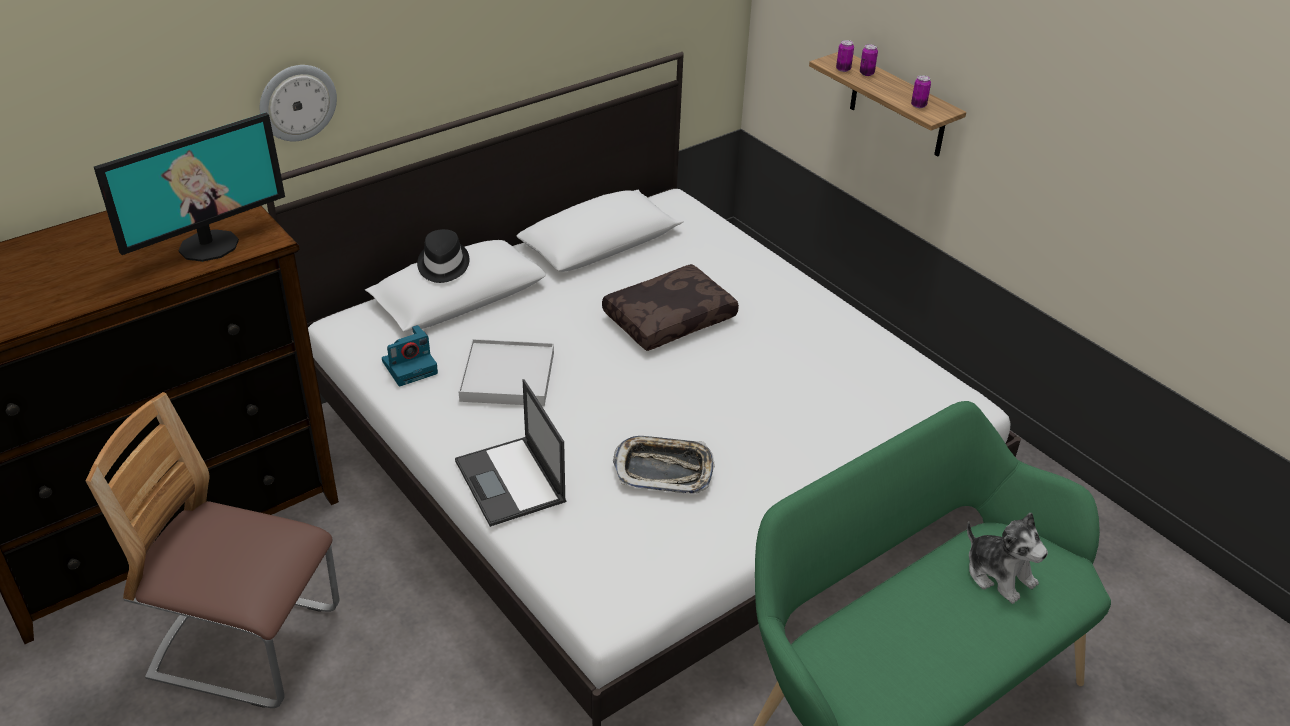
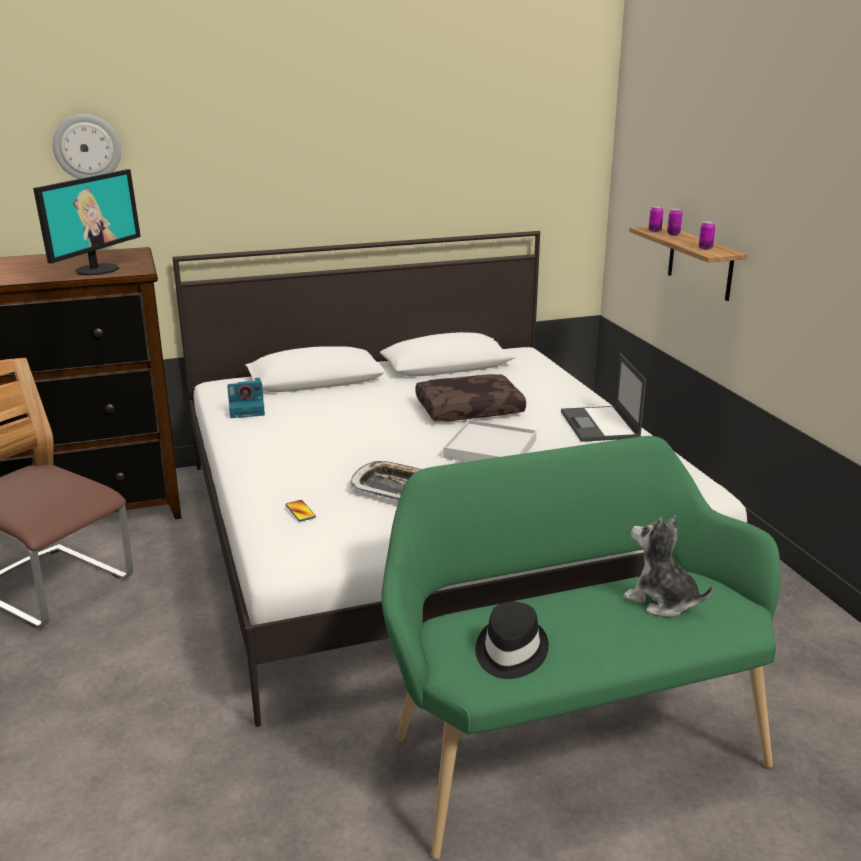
camera: 20 degrees right, 15 degrees down
monitor [94,113,285,262] -> monitor turned 45 degrees counterclockwise [33,169,141,275]
wall clock [260,65,337,141] -> wall clock moved to [53,114,121,179]
black hat [417,229,469,283] -> black hat moved to [475,602,549,679]
laptop [455,379,566,527] -> laptop moved to [561,353,646,442]
white tray [458,339,554,406] -> white tray moved to [443,420,537,462]
plush toy [967,513,1048,604] -> plush toy turned 150 degrees clockwise [623,515,713,617]
none -> phone [285,500,316,522]

